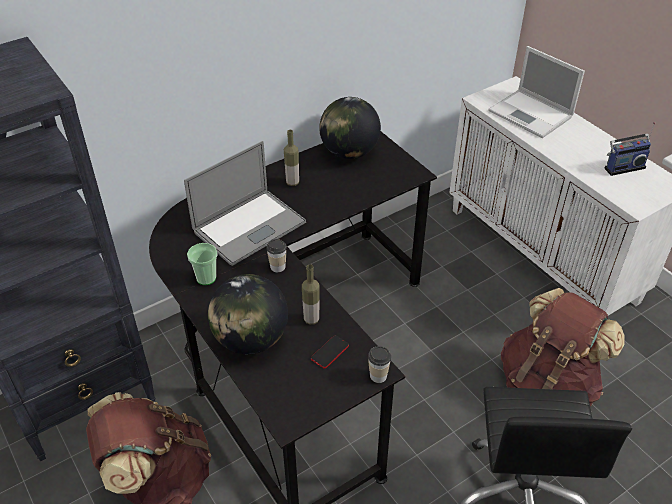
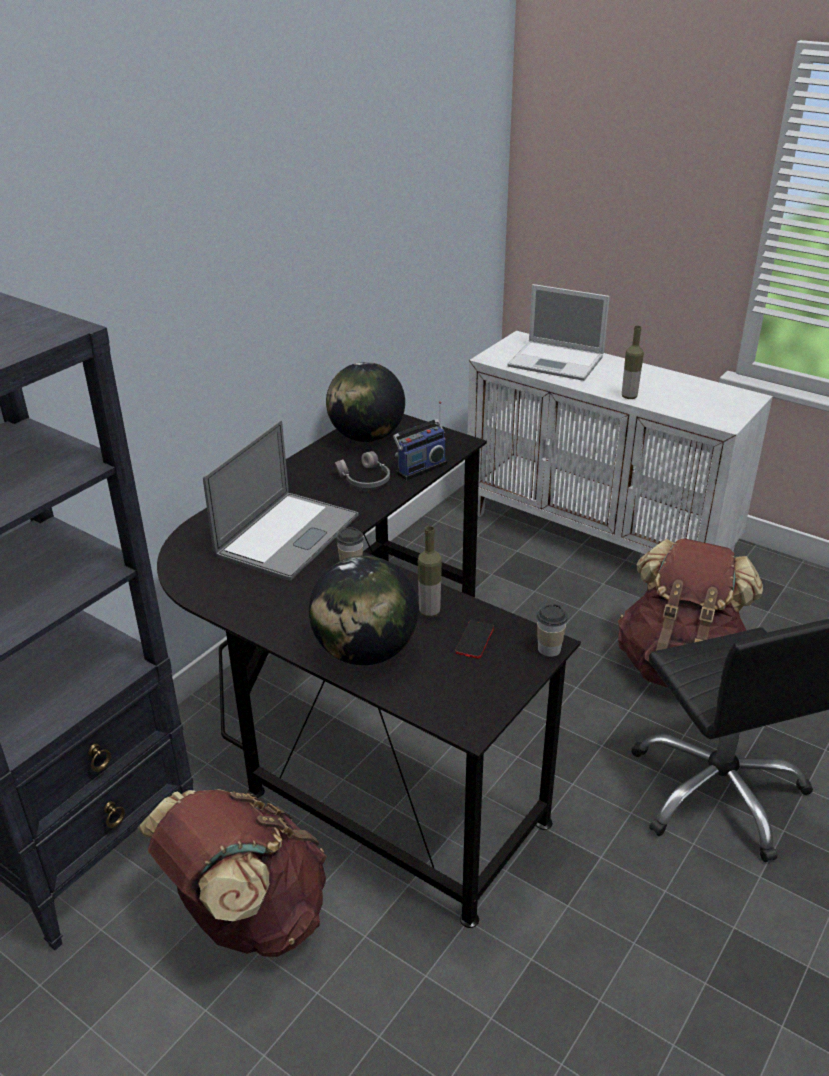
camera: 20 degrees left, 10 degrees down
cup [187,243,217,285] -> none
bottle [284,130,299,186] -> bottle moved to [622,326,644,399]
radio [604,122,655,176] -> radio moved to [393,401,447,481]
none -> grey headphones [335,451,390,488]

